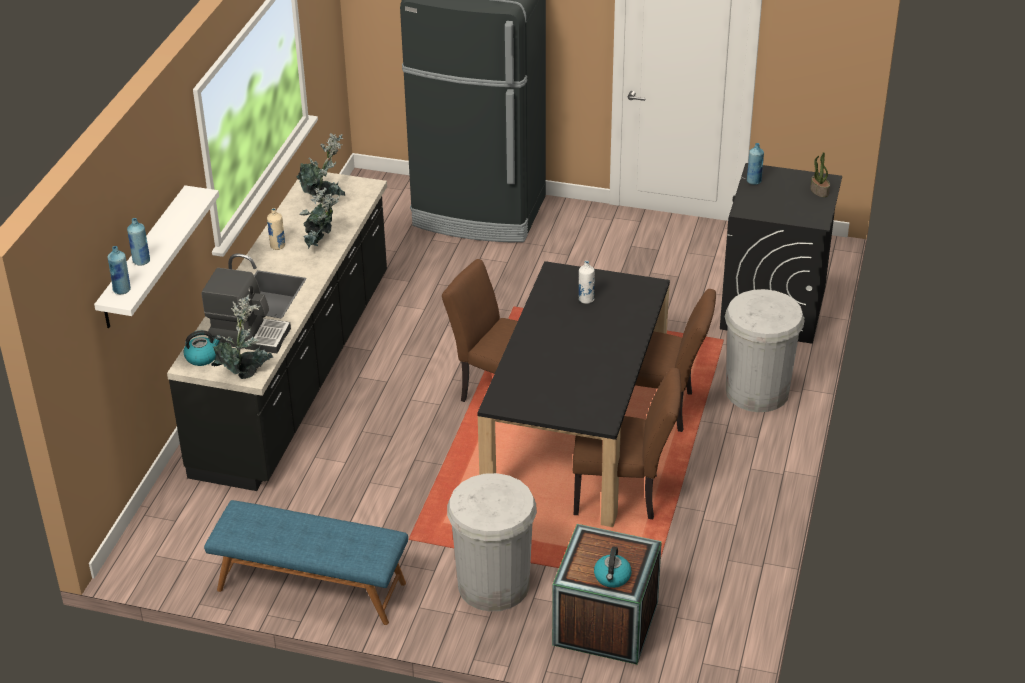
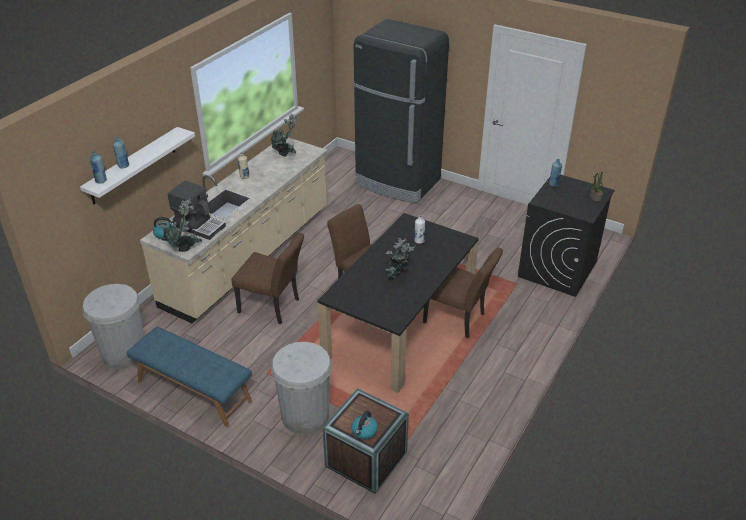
camera: 15 degrees right, 0 degrees up
black counter [167,172,387,491] -> beige counter [140,138,328,323]
potted plant [300,187,340,249] -> potted plant moved to [385,238,415,278]
brown chair [573,368,681,519] -> brown chair moved to [232,233,304,324]
white trash can [725,289,805,412] -> white trash can moved to [82,284,144,369]

